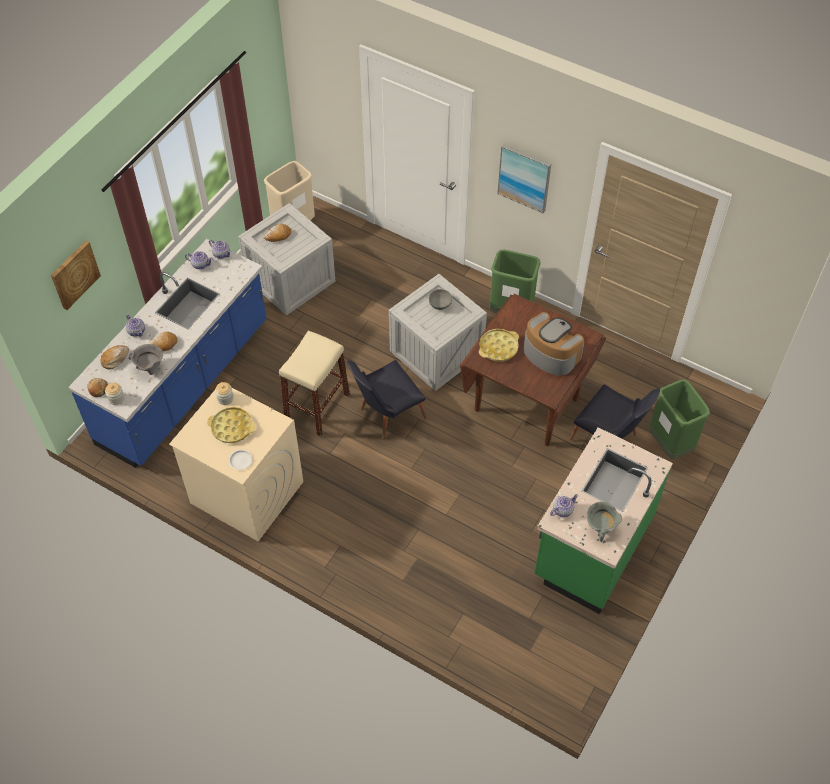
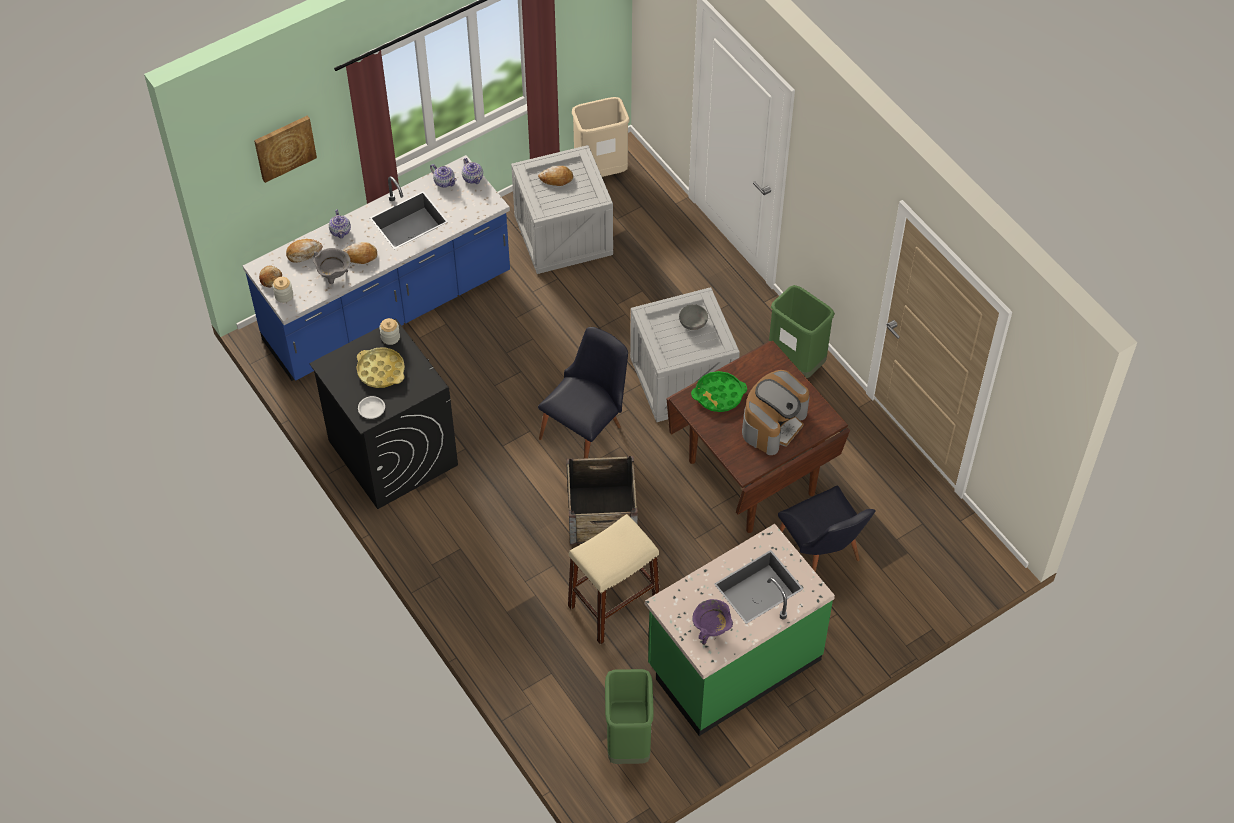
camera: 25 degrees right, 0 degrees up
beige washing machine [169,382,303,541] -> black washing machine [309,319,458,509]
beige stool [279,330,350,437] -> beige stool moved to [568,514,660,644]
black chair [347,360,427,440] -> black chair turned 135 degrees clockwise [538,327,628,459]
yellow tray [479,329,519,361] -> green tray [691,371,747,412]
picture [497,144,551,213] -> none
coffee machine [523,312,584,376] -> coffee machine turned 60 degrees clockwise [742,370,809,455]
teapot [550,494,578,517] -> none
grey cooking pot [587,501,622,542] -> purple cooking pot [692,599,733,645]
green trash can [649,380,710,459] -> green trash can moved to [605,669,654,764]
none -> crate [566,456,638,544]

